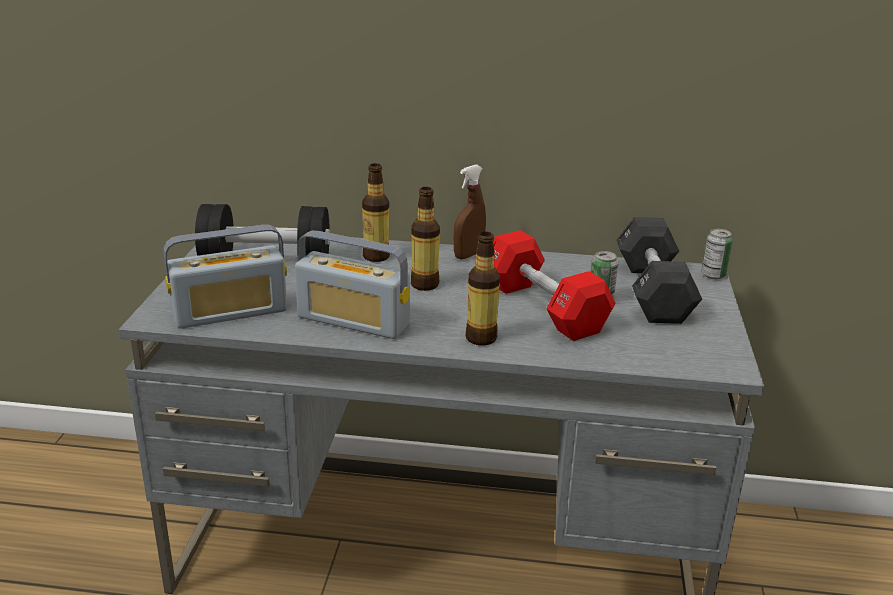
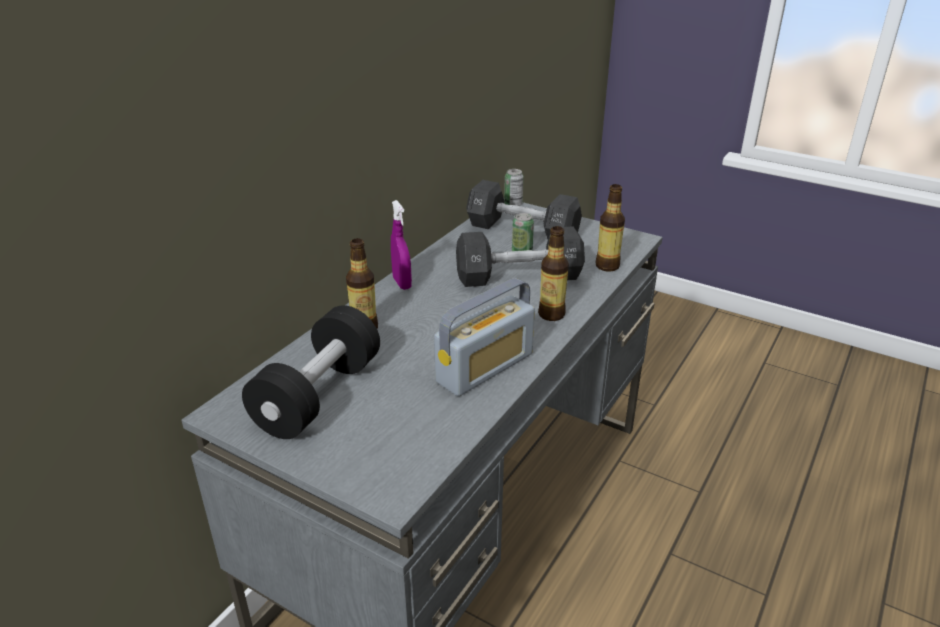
camera: 65 degrees left, 5 degrees up
radio [163,225,287,329] -> none
bottle [411,187,440,291] -> bottle moved to [596,184,625,271]
brown spray bottle [454,165,486,260] -> purple spray bottle [391,200,412,290]
red dumbbell [493,230,616,341] -> black dumbbell [456,226,585,287]

